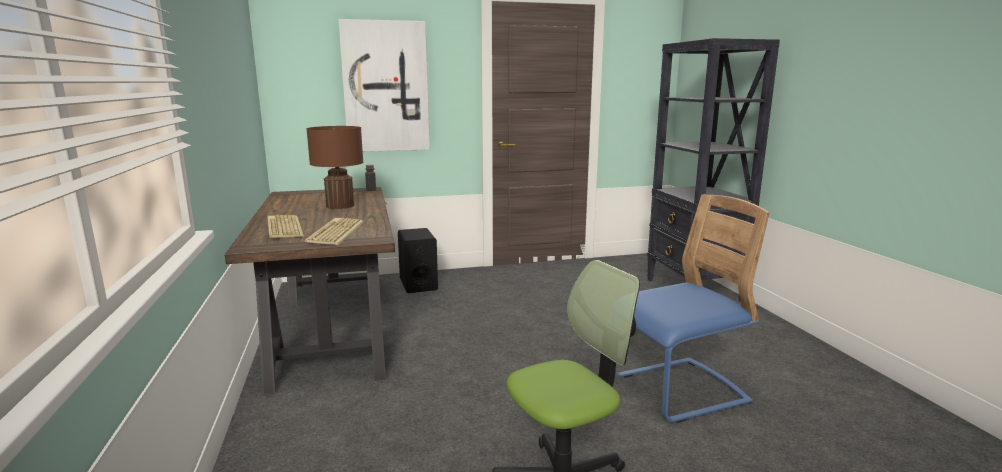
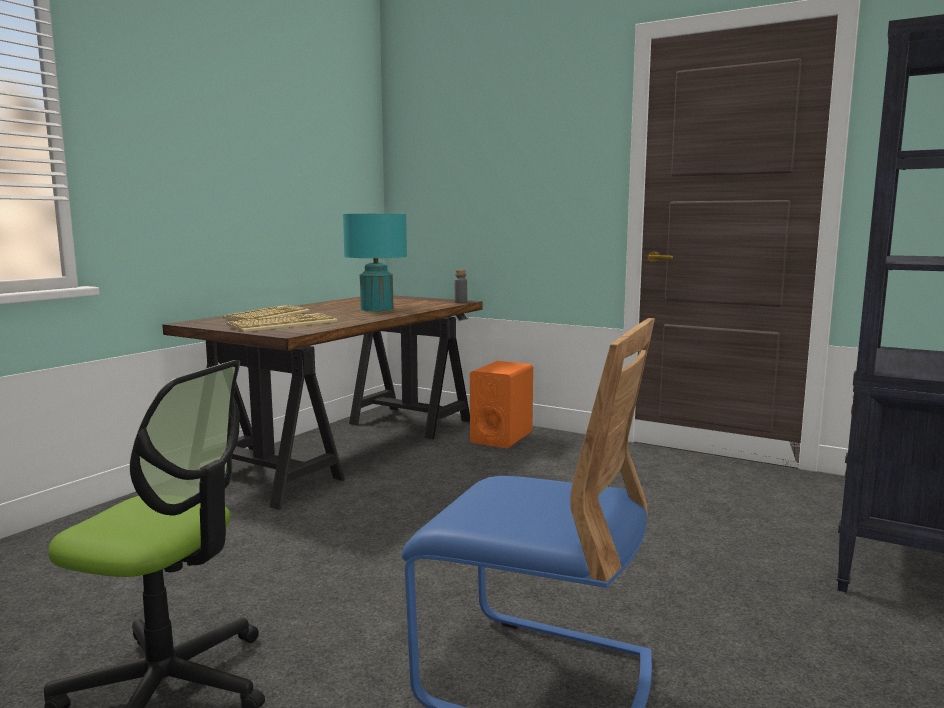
camera: 45 degrees right, 5 degrees down
brown table lamp [306,126,363,209] -> turquoise table lamp [343,213,407,311]
picture [338,19,430,152] -> none
black speaker [398,228,438,293] -> orange speaker [470,361,533,448]

